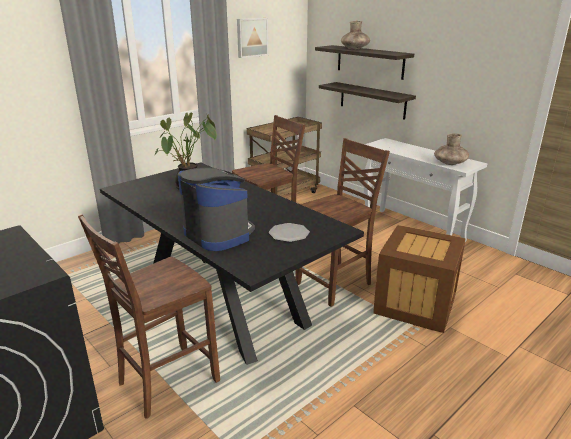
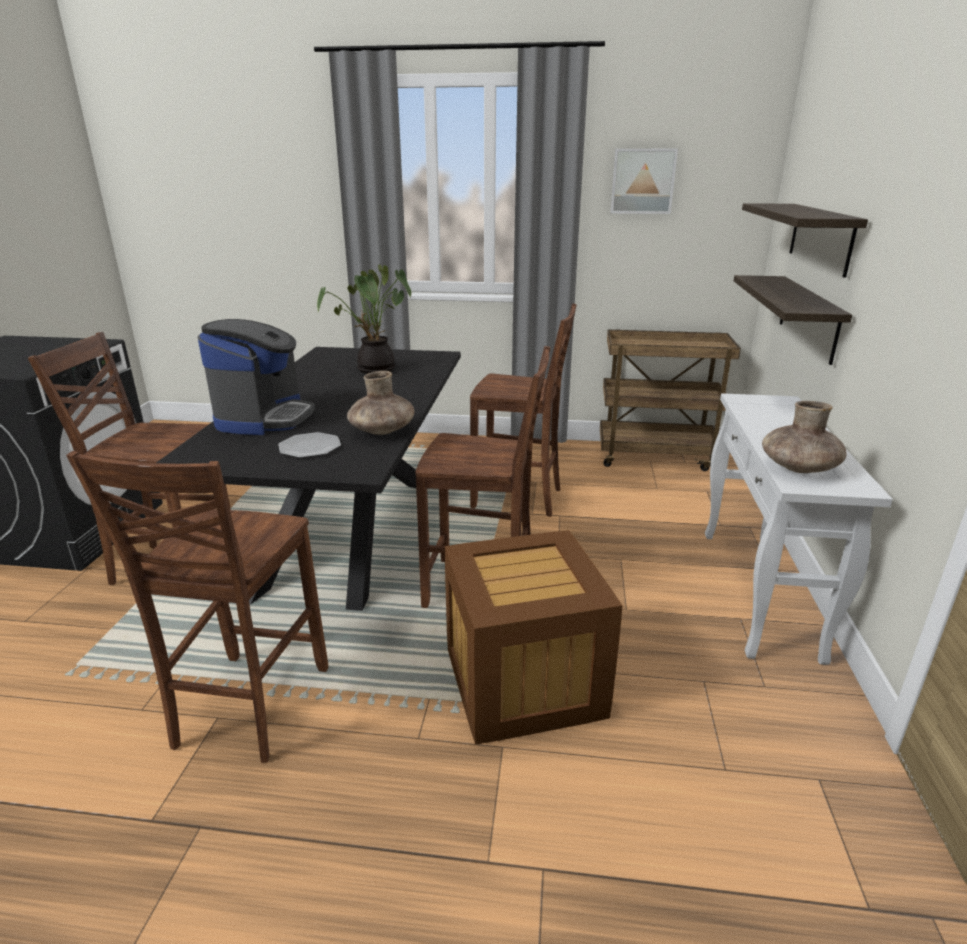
camera: 50 degrees right, 0 degrees up
brown vase [341,21,370,49] -> brown vase moved to [347,371,414,435]
none -> brown chair [66,451,328,763]

